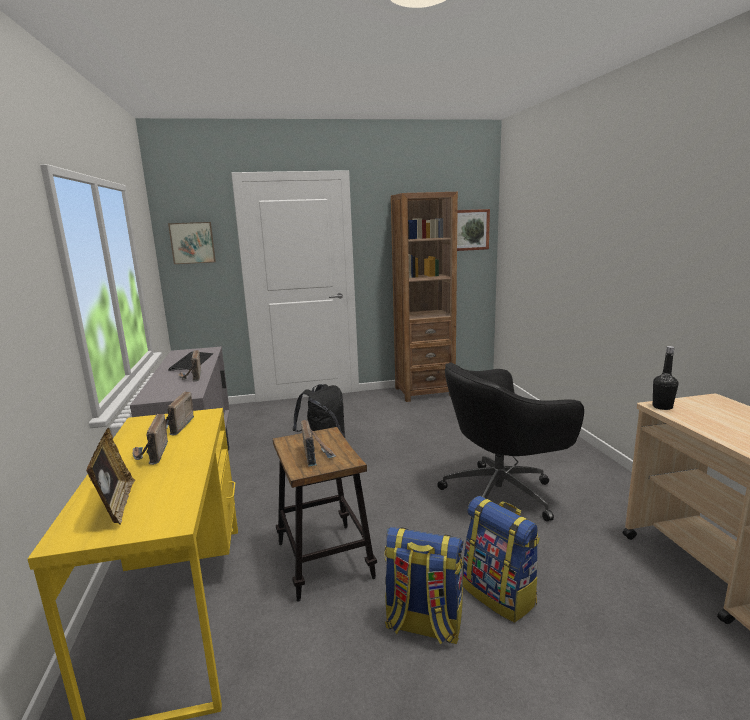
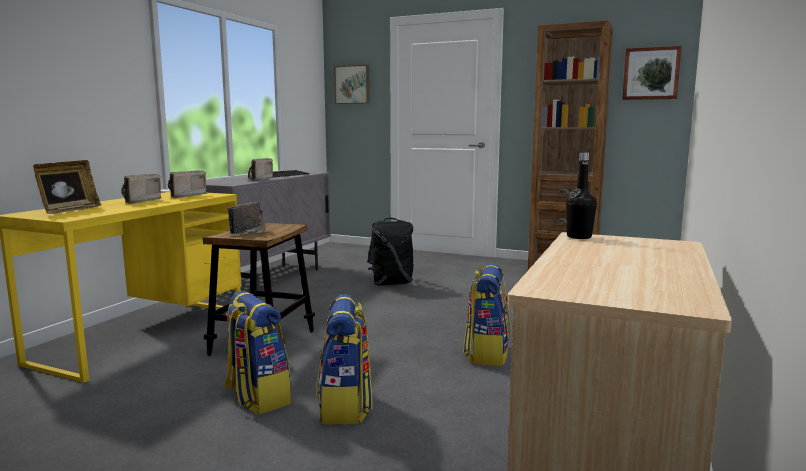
camera: 35 degrees right, 5 degrees down
black office chair [437,362,584,521] -> backpack [463,264,510,366]

